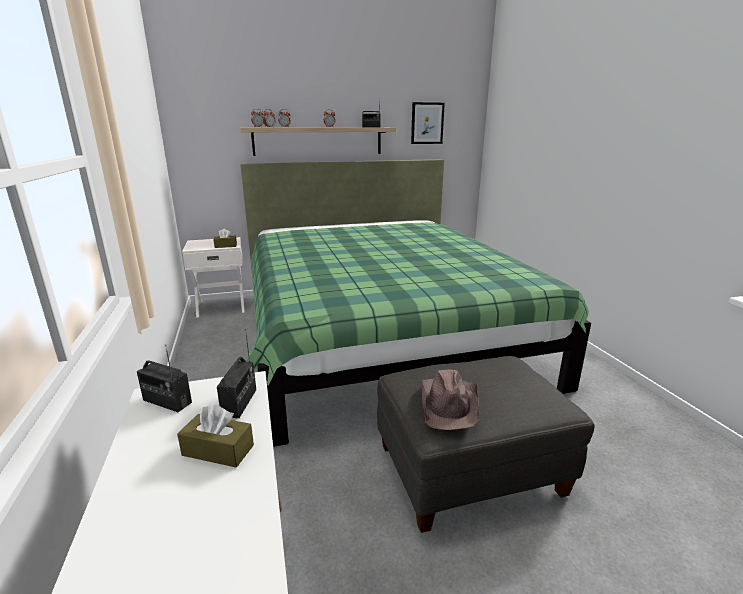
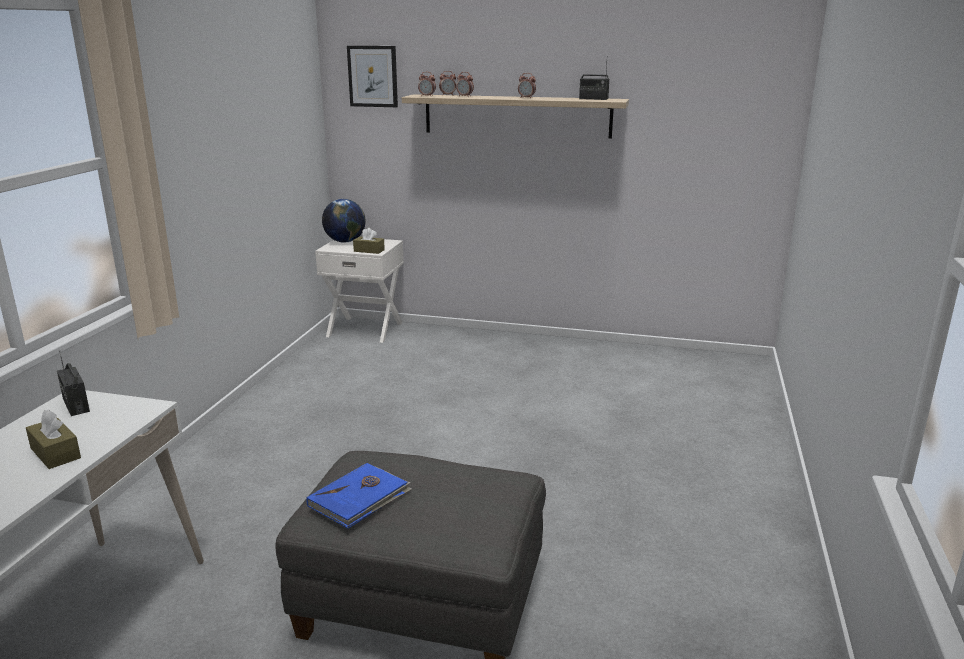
camera: 30 degrees right, 0 degrees up
radio [217,329,256,418] -> none
green bed [240,159,591,447] -> none
picture [411,102,445,144] -> picture moved to [347,46,398,107]
brown hat [422,370,479,430] -> blue book [306,463,412,529]
none -> globe [322,199,366,243]

